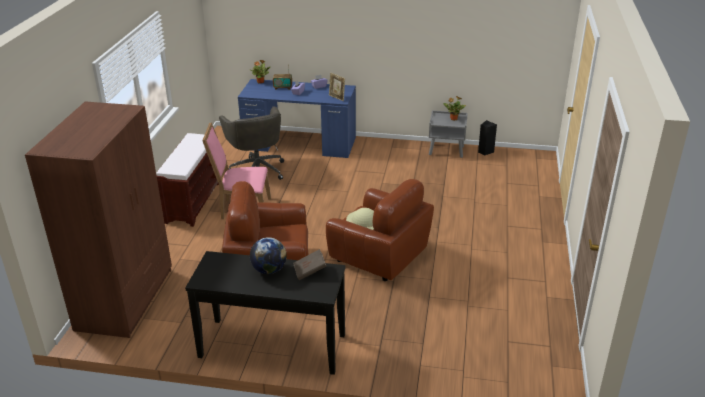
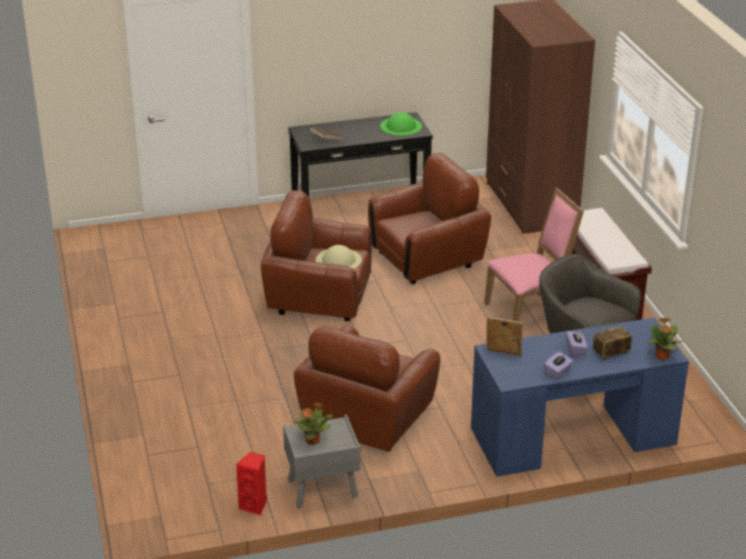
camera: 155 degrees right, 0 degrees up
globe [250,237,287,274] -> none
black speaker [478,120,497,156] -> red speaker [236,452,267,515]
none -> brown armchair [294,325,440,452]
none -> green hat [380,112,422,136]

